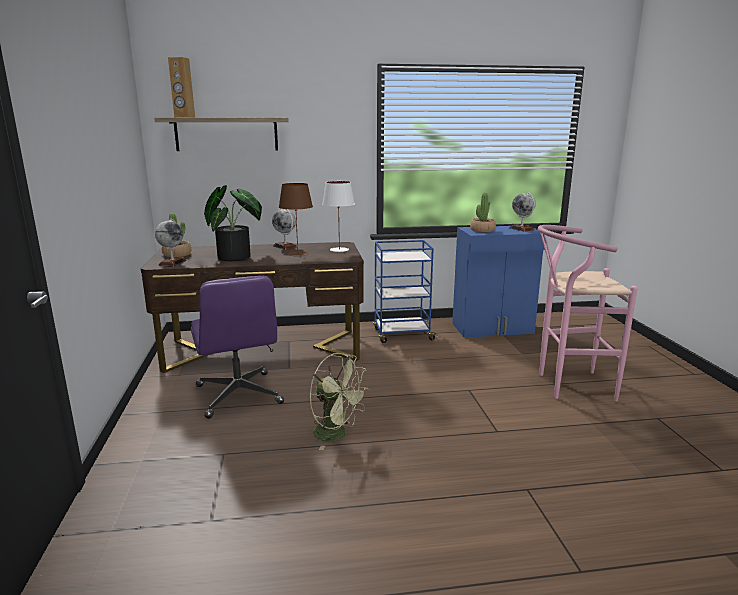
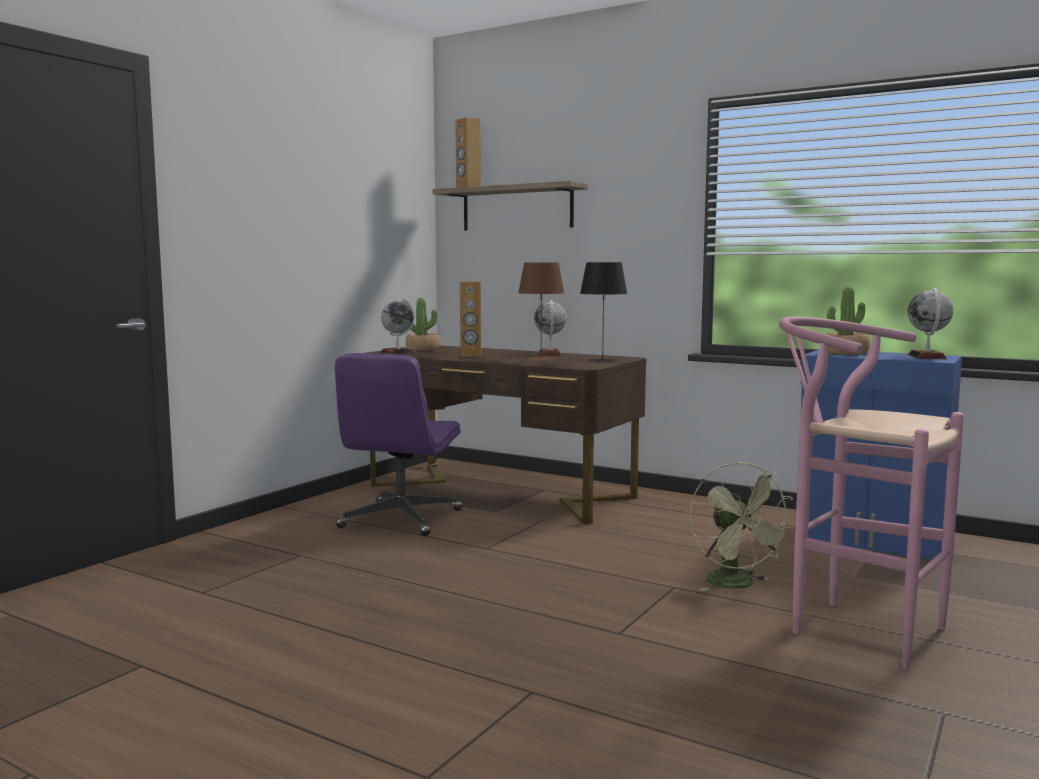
camera: 40 degrees right, 10 degrees down
potted plant [204,185,262,261] -> brown speaker [460,281,481,357]
green fan [310,353,369,450] -> green fan moved to [690,462,794,591]
white table lamp [322,181,355,252] -> black table lamp [580,262,627,362]
blue cart [373,240,438,343] -> none

